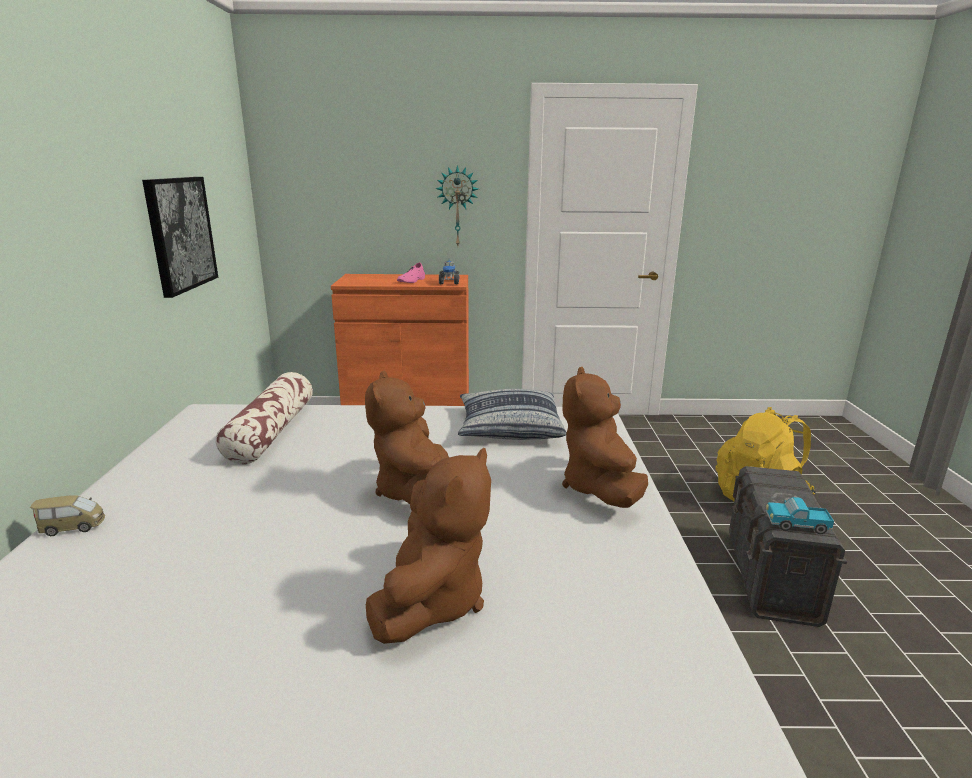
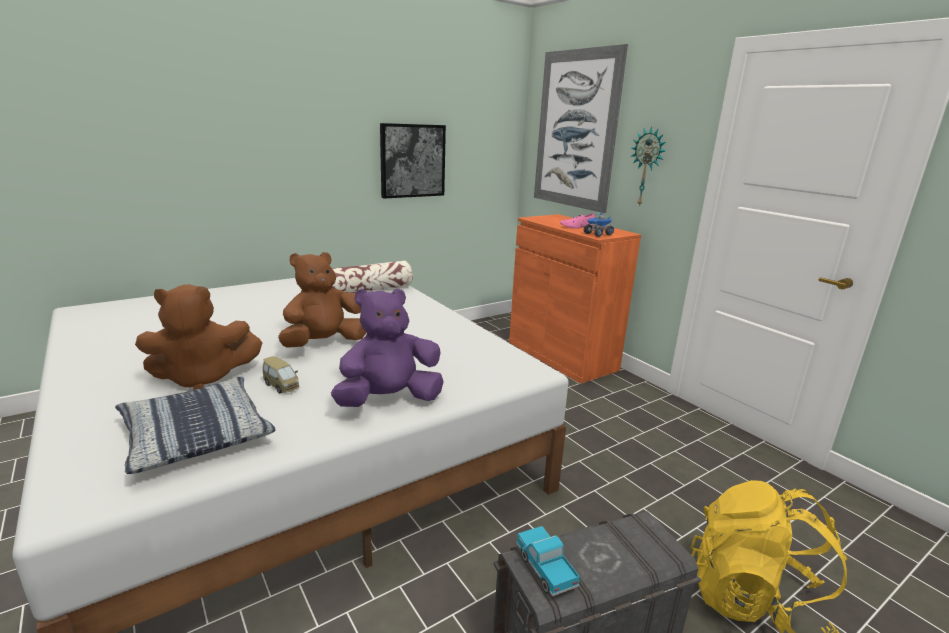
camera: 55 degrees right, 0 degrees up
toy car [30,495,105,537] -> toy car moved to [263,356,299,394]
pillow [458,389,567,440] -> pillow moved to [115,377,276,474]
brown plush toy [562,367,648,508] -> purple plush toy [331,288,444,407]
none -> picture [534,44,628,213]

